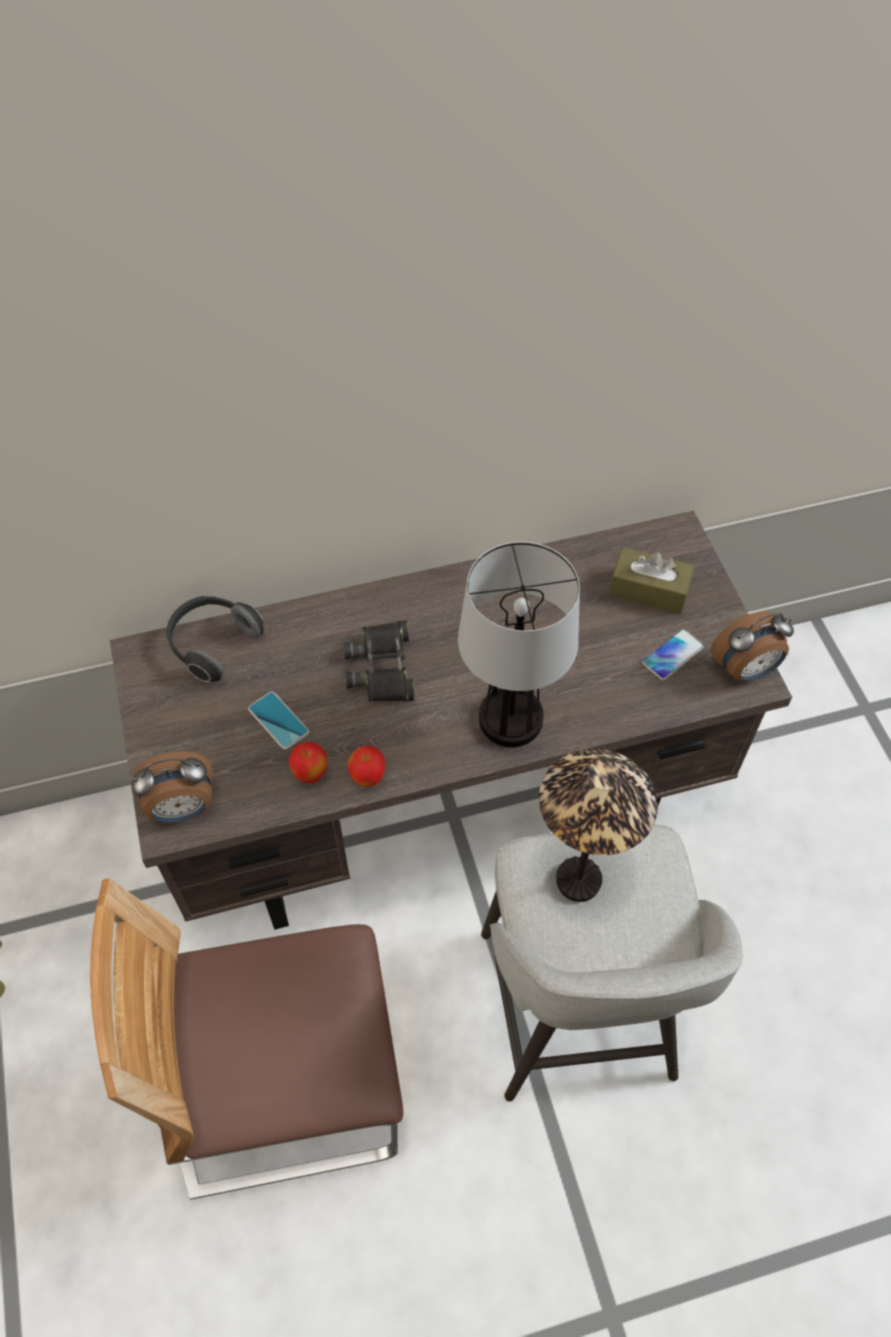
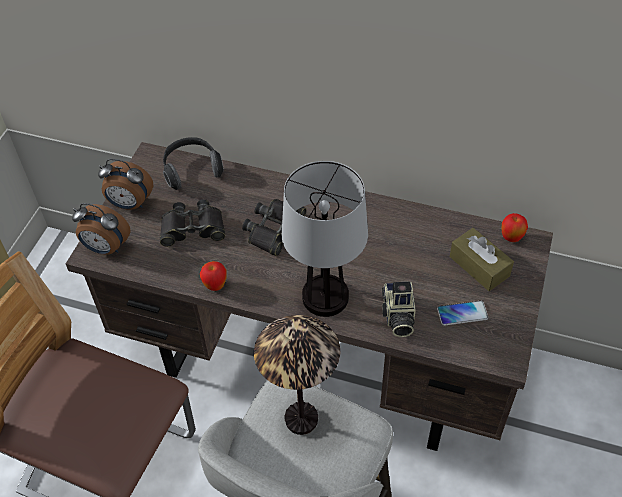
camera: 35 degrees right, 5 degrees down
phone [248,692,309,749] -> black binoculars [160,200,225,247]
apple [289,742,327,783] -> apple moved to [502,213,528,242]
alarm clock [711,611,794,681] -> alarm clock moved to [98,159,153,210]
none -> camera [382,282,416,337]

